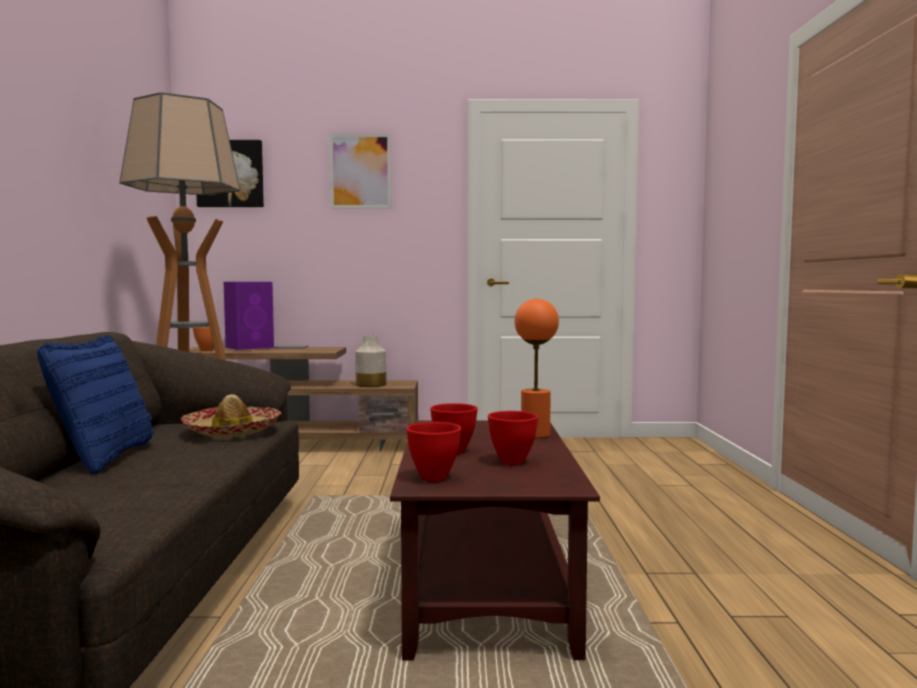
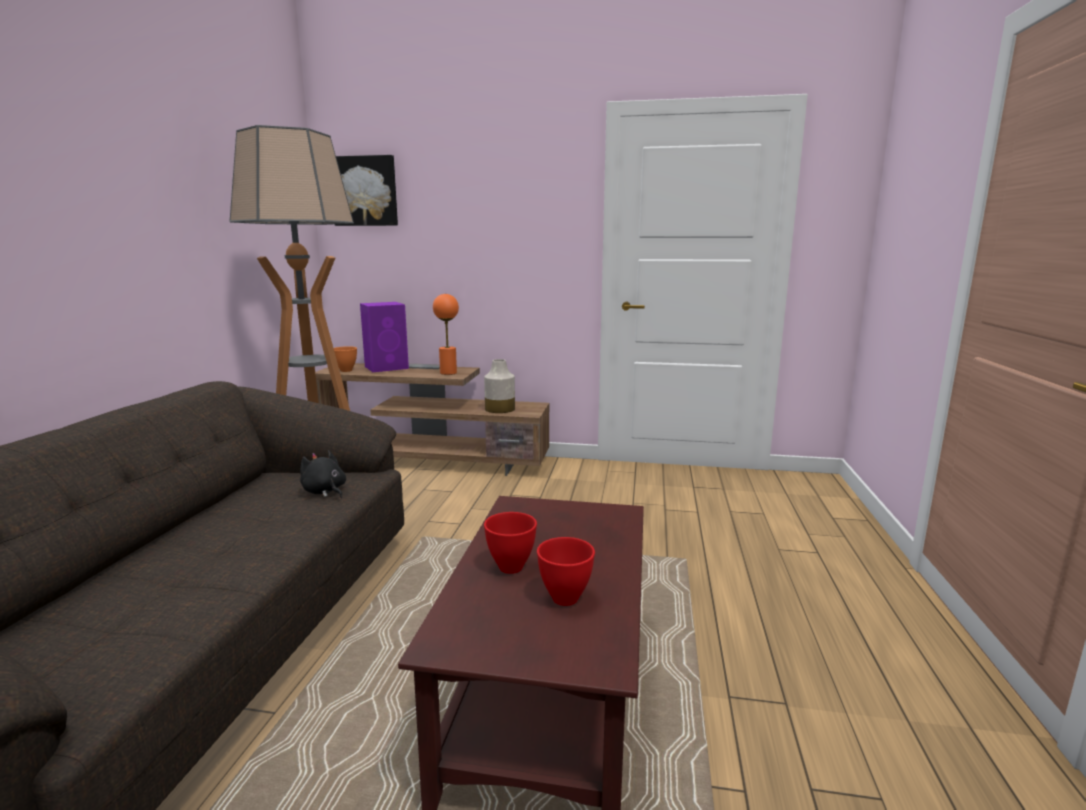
camera: 10 degrees right, 10 degrees up
blue pillow [37,335,155,474] -> none
hat [181,394,281,438] -> black plush toy [300,450,346,498]
picture [329,134,391,209] -> none
red bowl [406,422,461,482] -> none
orange table lamp [515,299,559,438] -> orange table lamp moved to [433,294,459,375]

